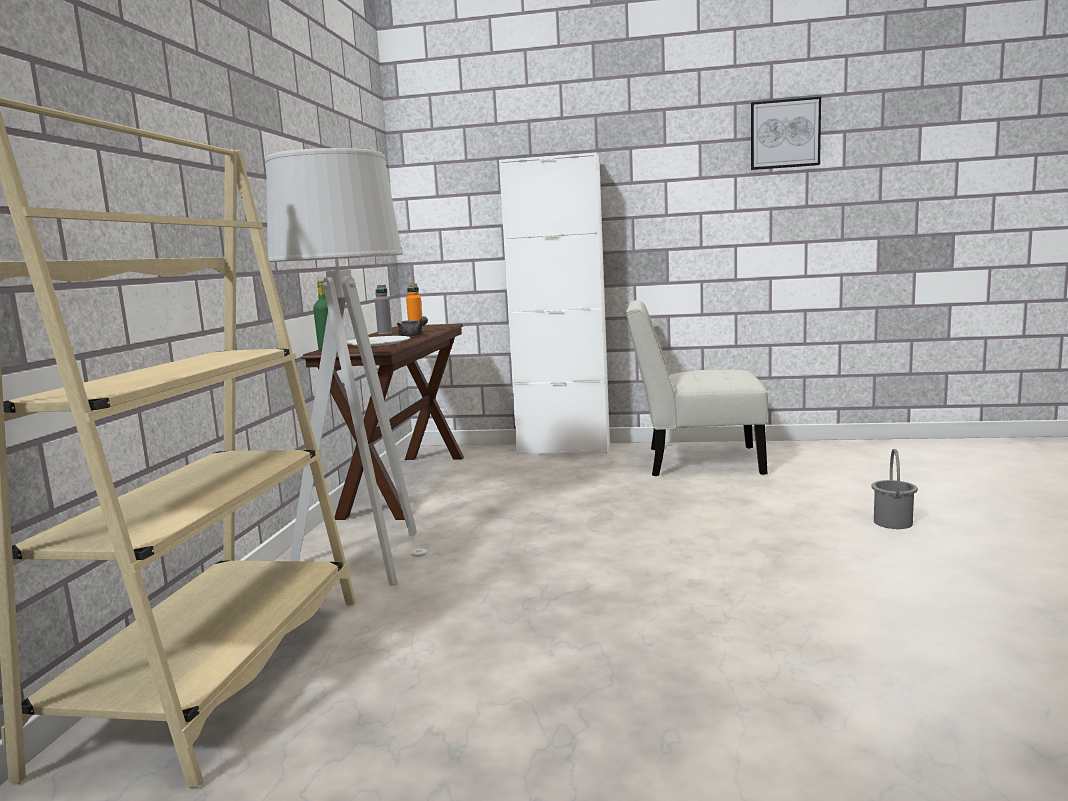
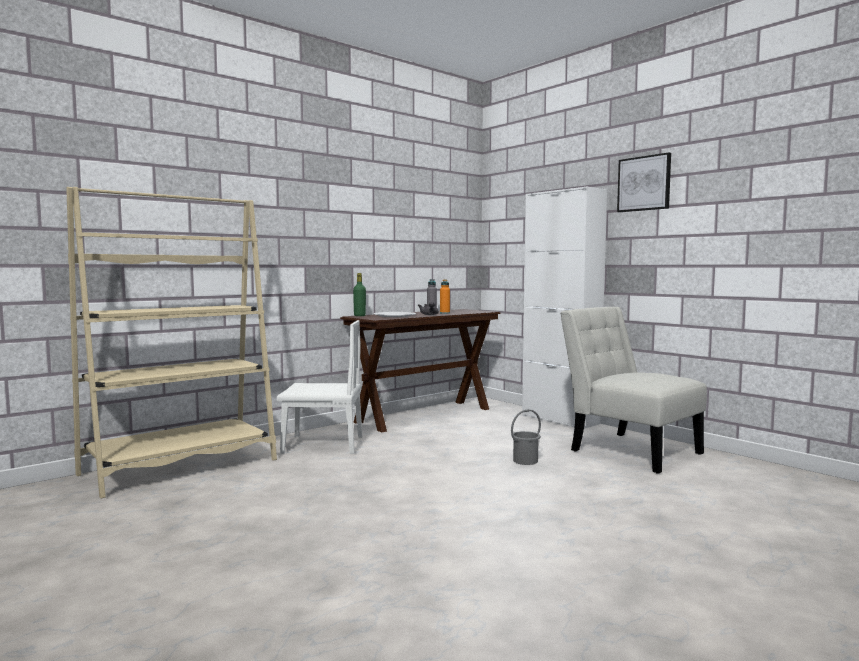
camera: 40 degrees right, 5 degrees down
grey floor lamp [265,148,427,586] -> white chair [277,320,362,454]
picture [751,97,821,170] -> picture moved to [617,152,671,212]
grey bucket [872,449,918,529] -> grey bucket moved to [511,409,541,465]

